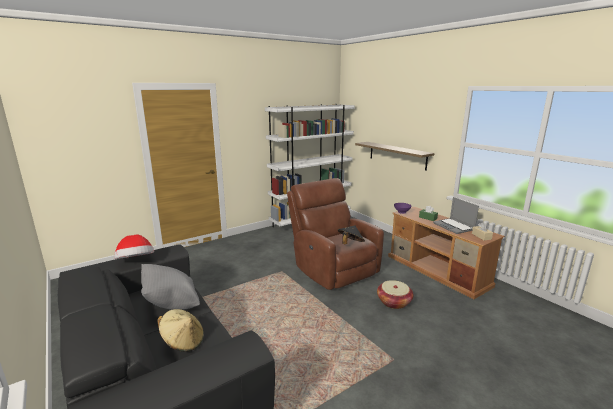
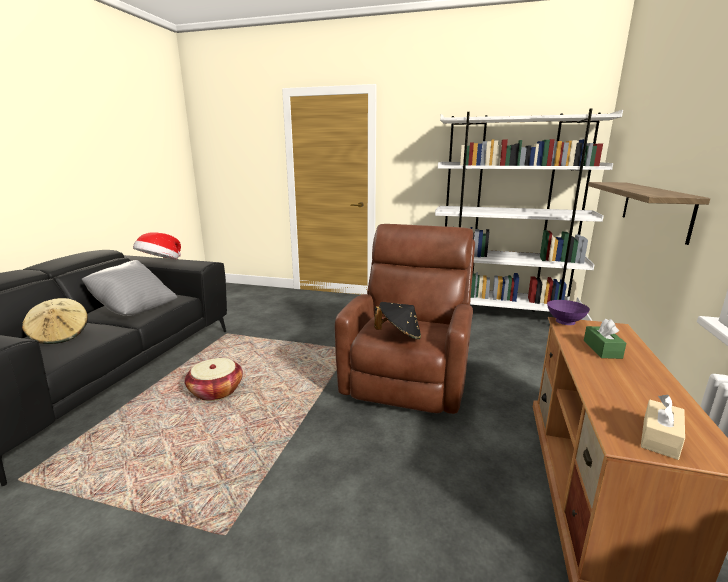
camera: 50 degrees right, 0 degrees up
basket [377,280,413,309] -> basket moved to [185,358,243,401]
laptop [433,197,479,234] -> none

